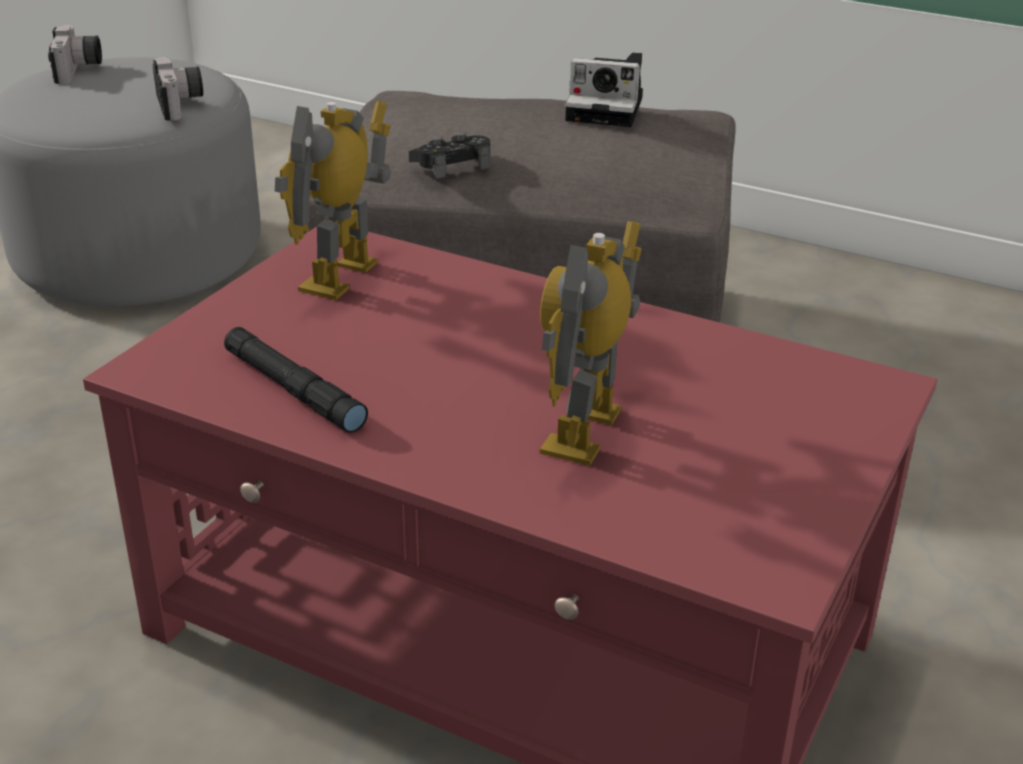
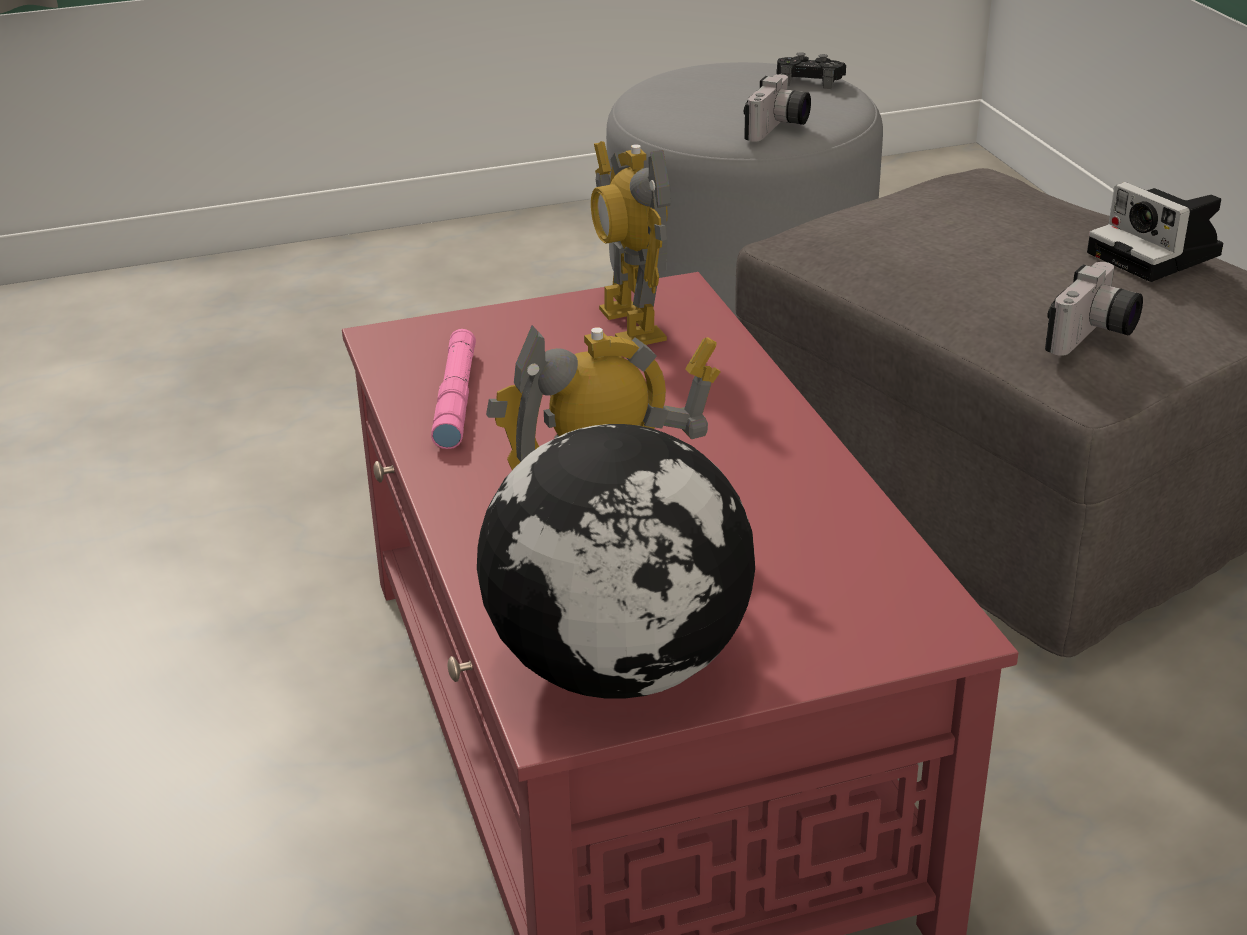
camera: 45 degrees right, 0 degrees up
camera [48,25,102,84] -> camera moved to [1045,262,1143,356]
black flashlight [224,327,368,433] -> pink flashlight [431,329,476,449]
toy robot [275,101,391,300] -> toy robot turned 90 degrees counterclockwise [591,141,671,345]
black game controller [409,132,490,179] -> black game controller moved to [776,52,846,89]
none -> globe [477,424,755,699]

